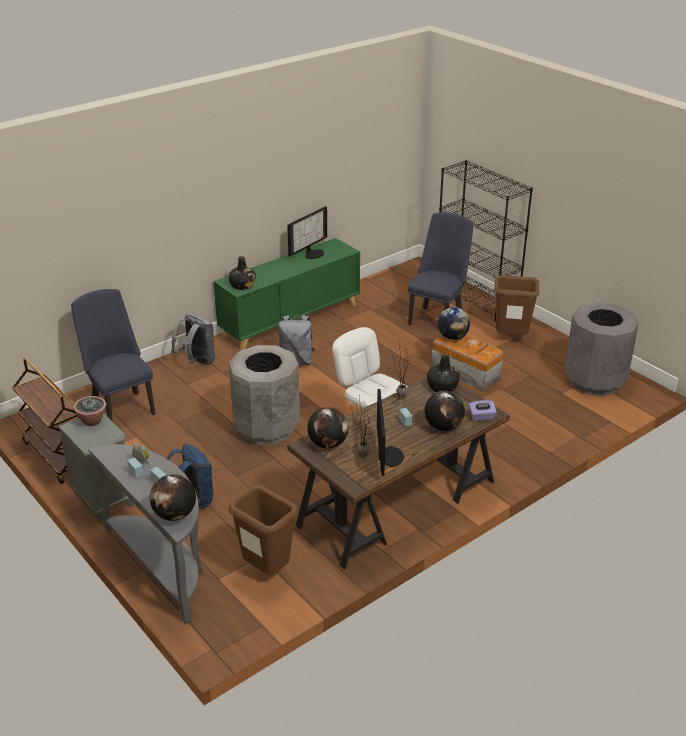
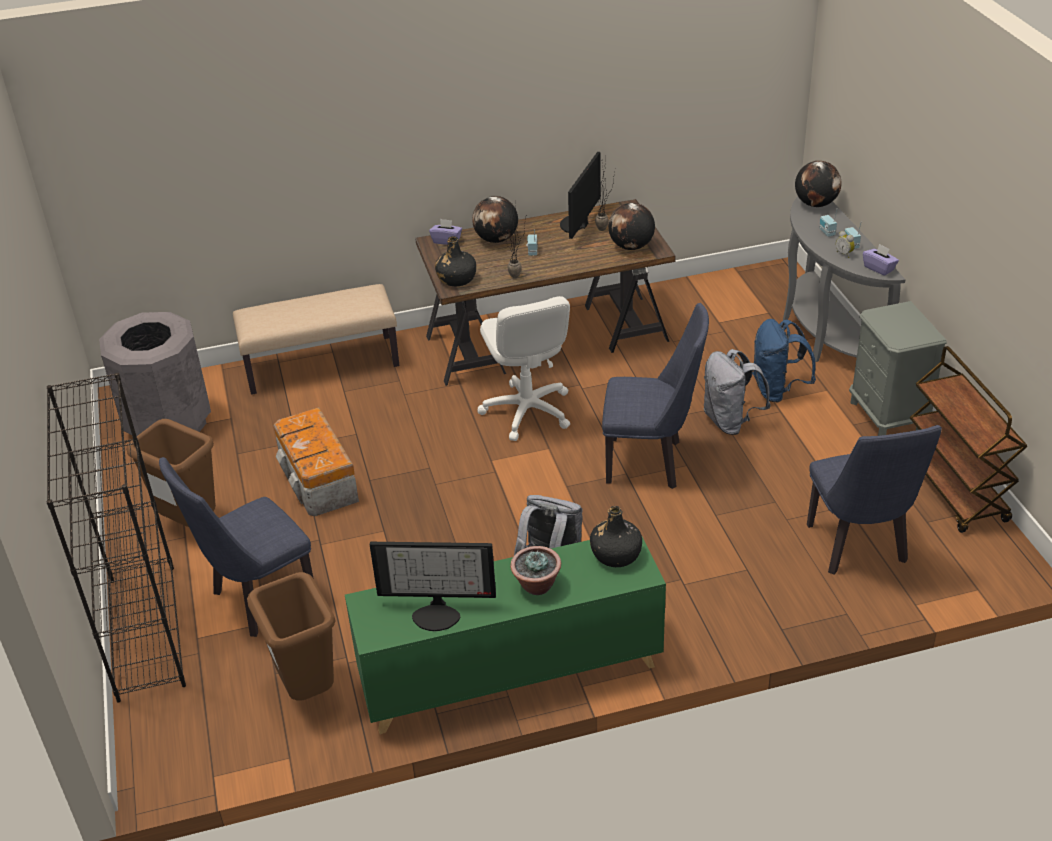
camera: 155 degrees left, 5 degrees up
potted plant [73,396,107,426] -> potted plant moved to [510,546,561,595]
grey backpack [171,314,215,365] -> grey backpack moved to [704,349,771,435]
grey trash can [229,345,300,445] -> blue chair [602,303,709,489]
brown trash can [229,485,298,575] -> brown trash can moved to [247,572,335,701]
monitor [287,206,327,259] -> monitor turned 150 degrees counterclockwise [370,542,496,631]
globe [437,307,470,340] -> none
none -> beige bench [233,284,399,395]
none -> purple tissue box [863,244,899,276]

